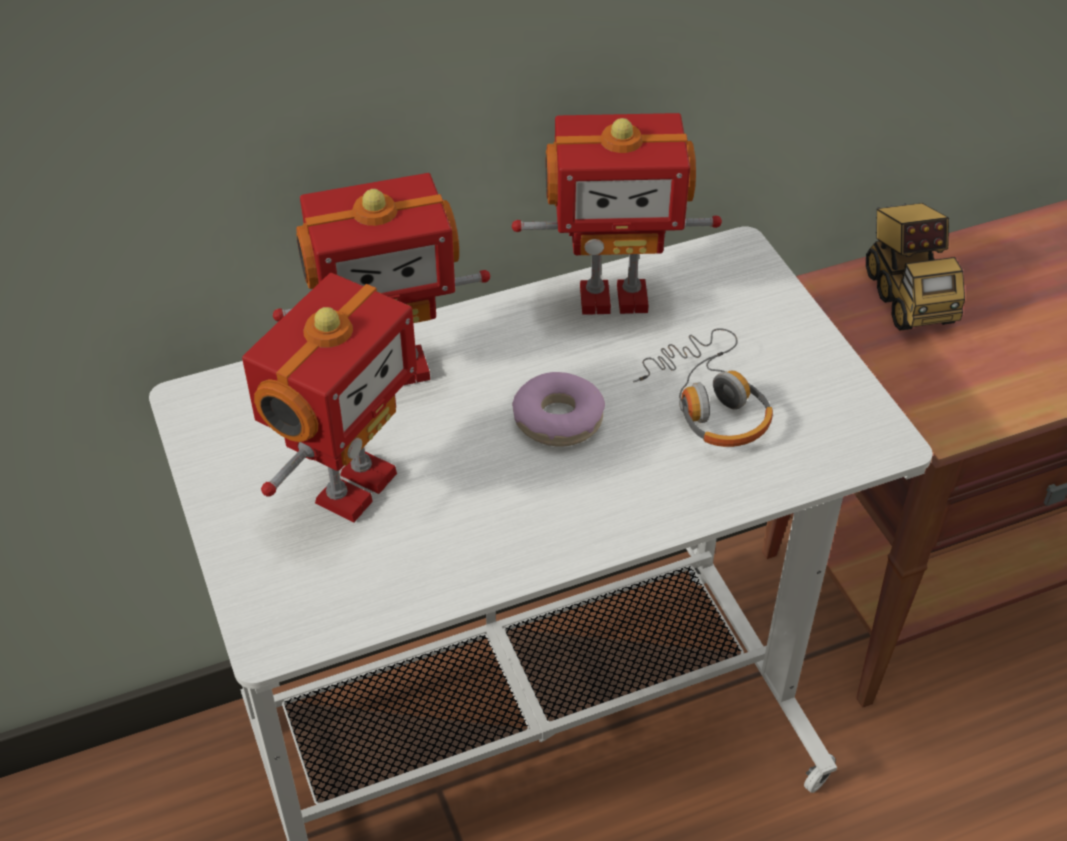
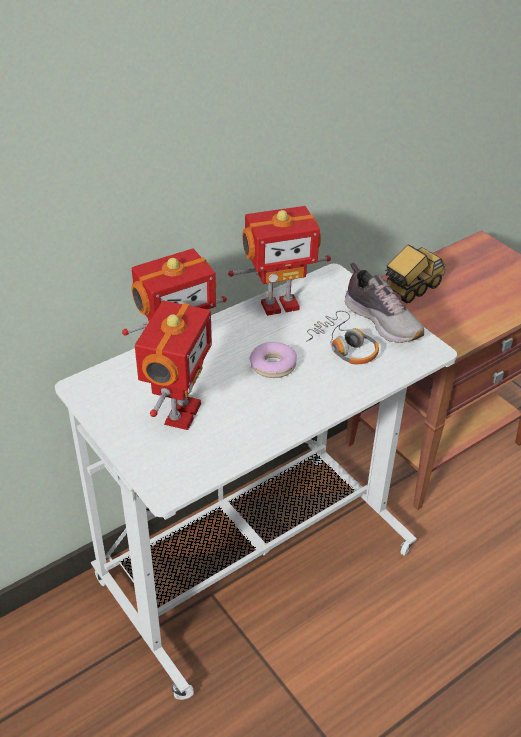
camera: 15 degrees left, 5 degrees down
toy truck [866,203,965,331] -> toy truck turned 105 degrees counterclockwise [385,244,445,303]
none -> shoe [345,262,424,343]

